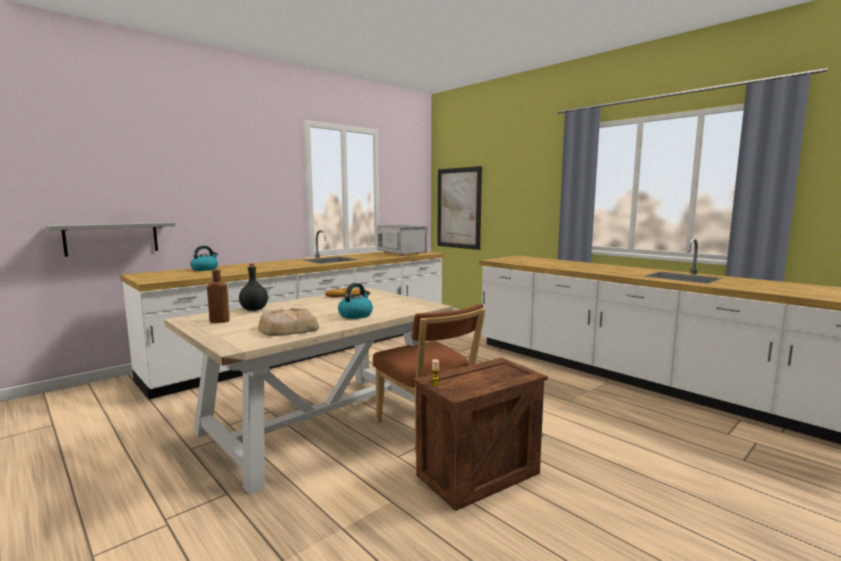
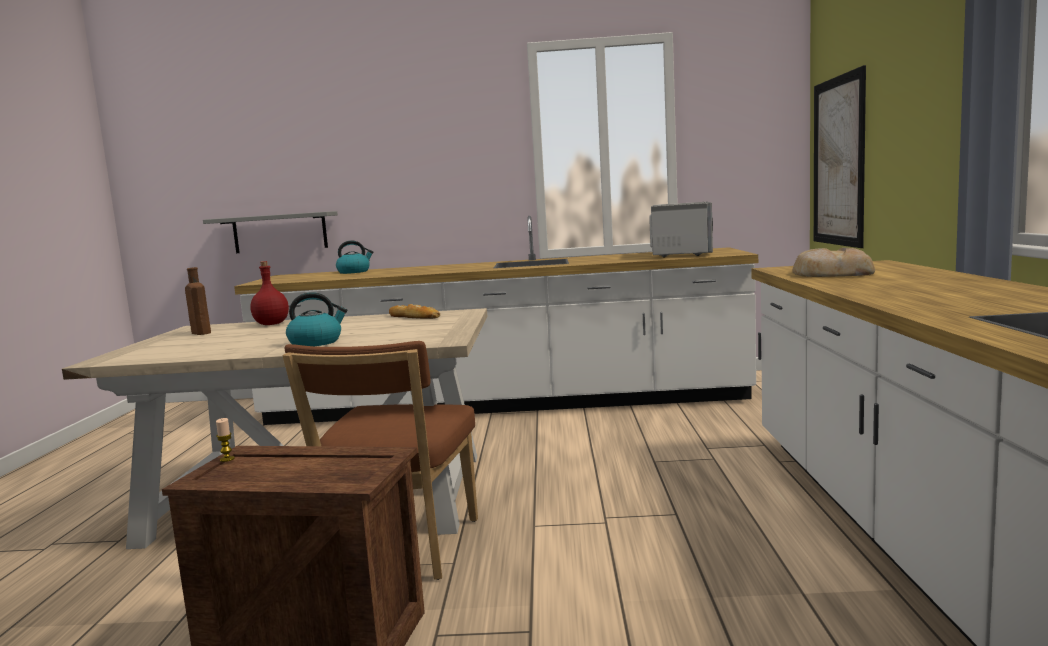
camera: 45 degrees right, 0 degrees up
black bottle [239,263,268,311] -> red bottle [250,261,289,325]
bread [258,308,319,336] -> bread moved to [792,248,875,277]

